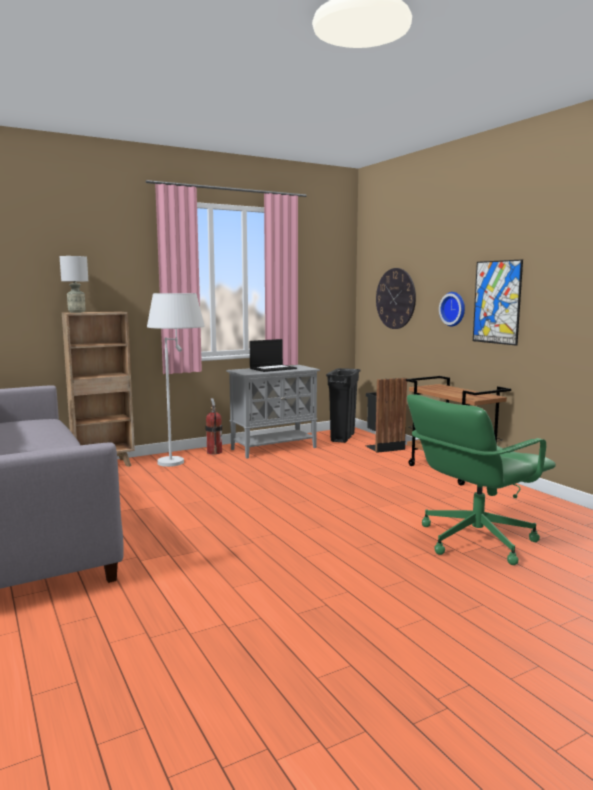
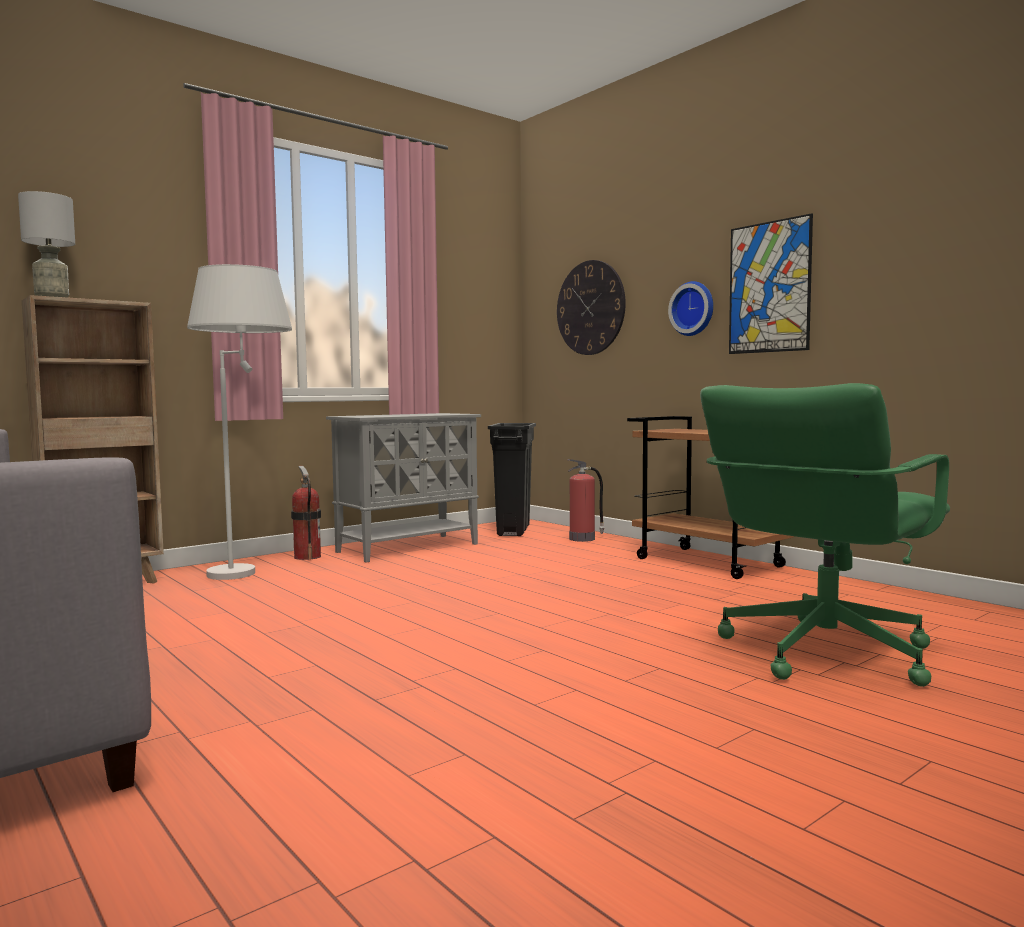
camera: 10 degrees left, 5 degrees down
laptop [250,339,297,372] -> none
black trash can [366,378,407,453] -> fire extinguisher [568,459,604,542]

